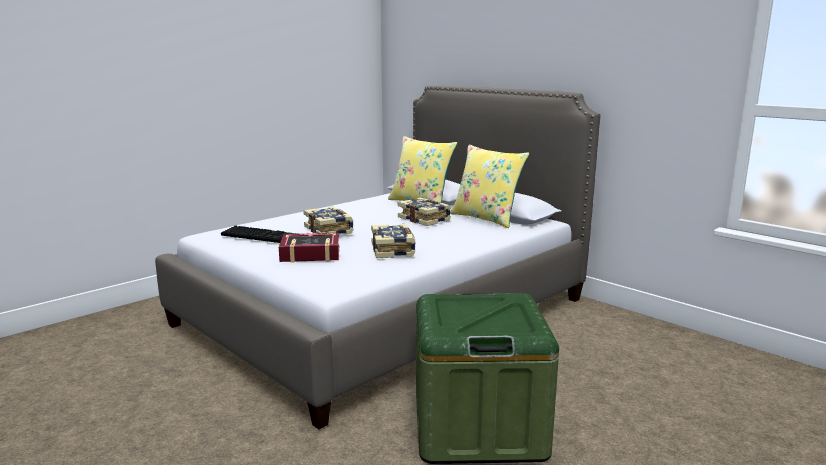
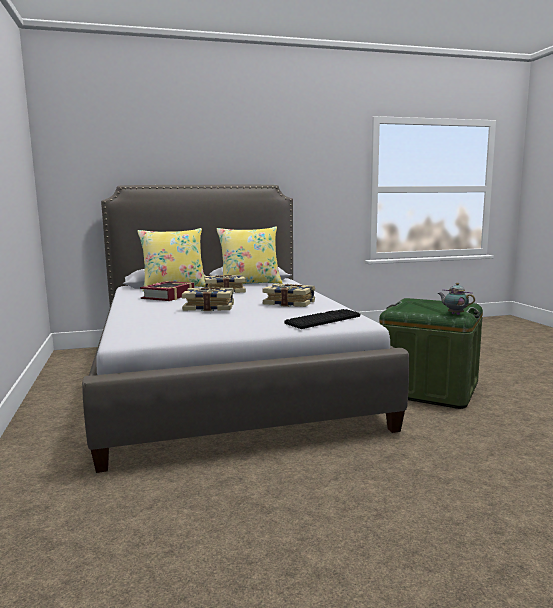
camera: 60 degrees left, 5 degrees down
keyboard [221,226,297,243] -> keyboard moved to [285,309,360,329]
book [279,233,339,263] -> book moved to [140,281,194,301]
none -> teapot [437,283,475,315]

